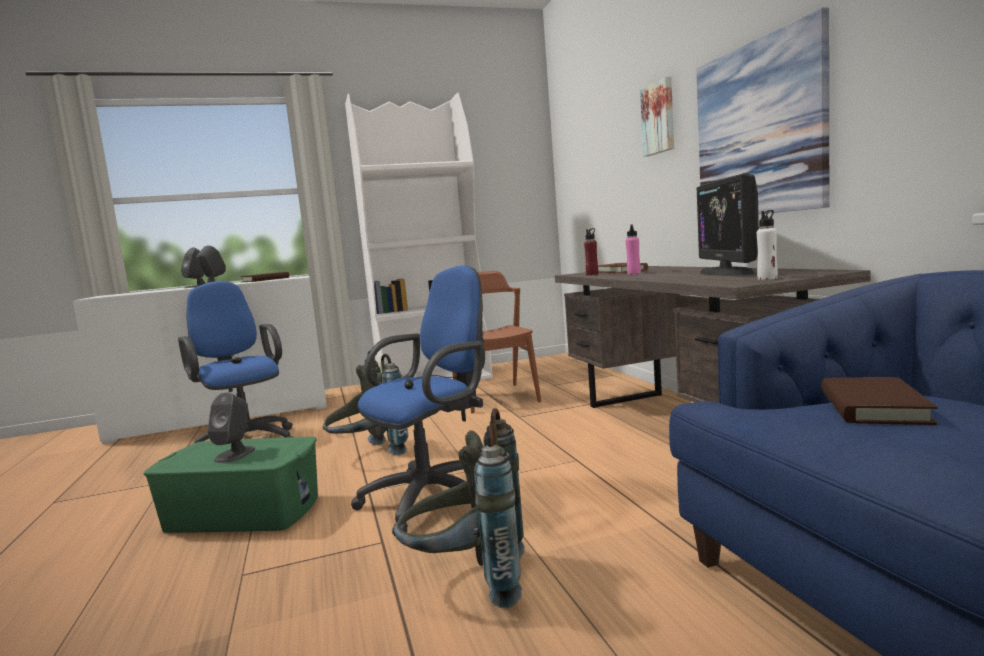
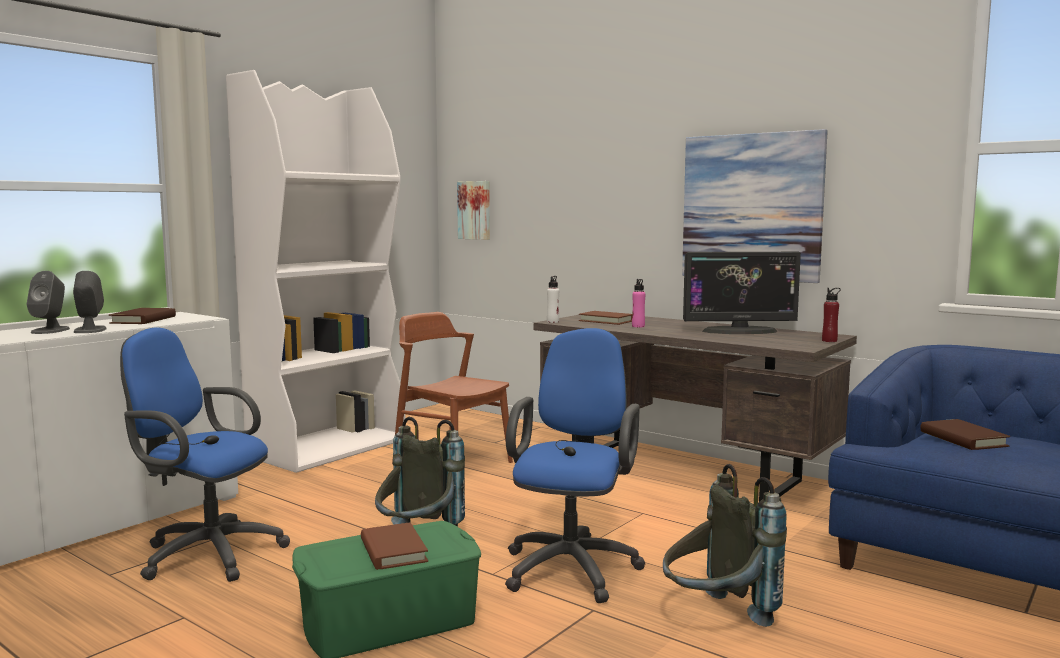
camera: 35 degrees left, 0 degrees up
grey speaker [208,392,255,463] -> brown book [361,522,428,570]
red bottle [584,228,599,275] -> red bottle moved to [822,288,841,342]
picture [640,77,674,157] -> picture moved to [457,181,490,240]
monitor [697,173,759,276] -> monitor turned 60 degrees counterclockwise [683,252,801,334]
white bottle [757,210,778,280] -> white bottle moved to [547,276,559,323]

